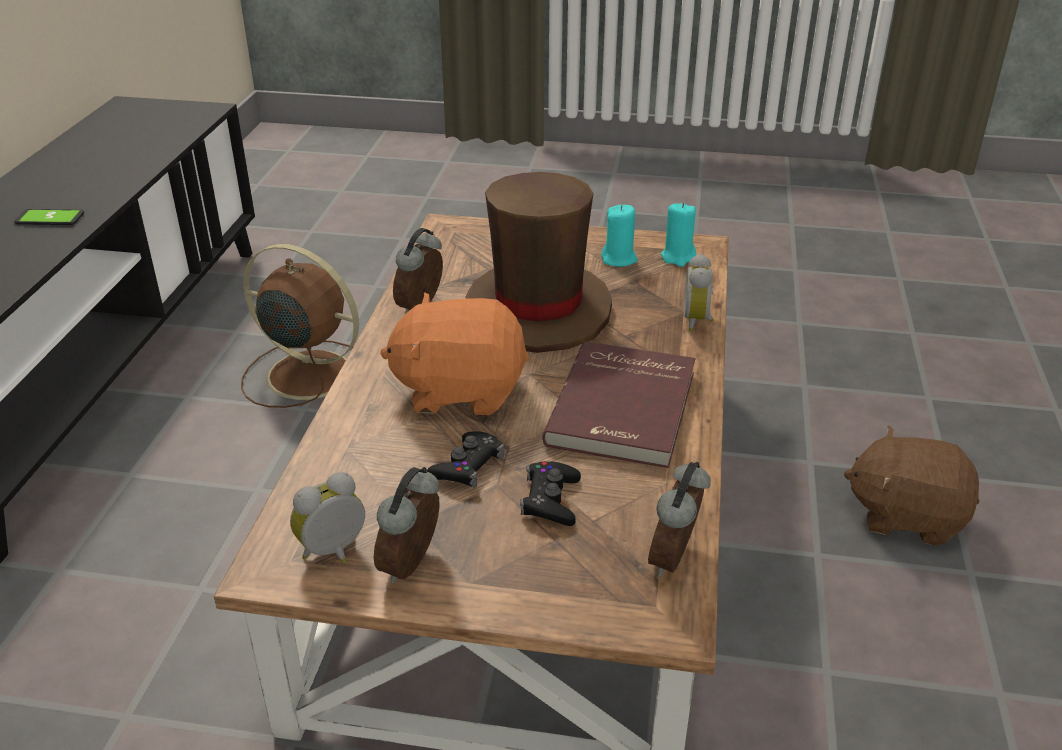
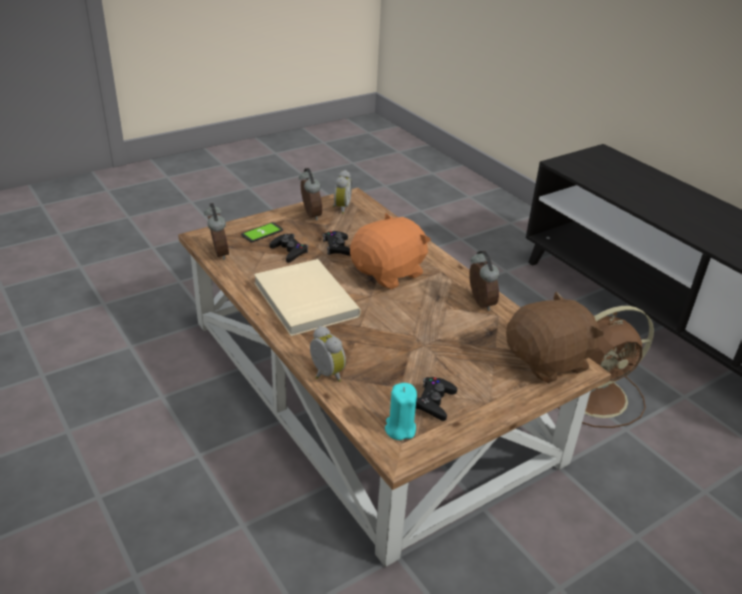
camera: 135 degrees right, 0 degrees up
phone [14,209,84,225] -> phone moved to [241,222,283,242]
brown hat [466,172,612,353] -> none
red book [542,341,695,468] -> beige book [254,259,361,336]
turquoise candle [601,204,638,267] -> black game controller [416,377,457,421]
brown plush toy [844,426,979,546] -> brown plush toy moved to [506,292,604,383]

